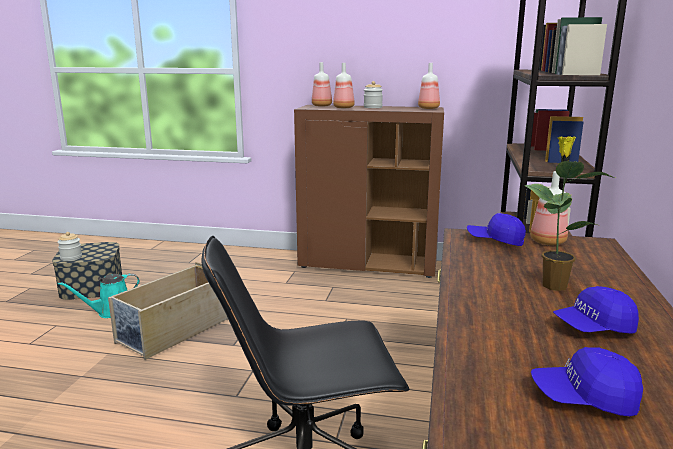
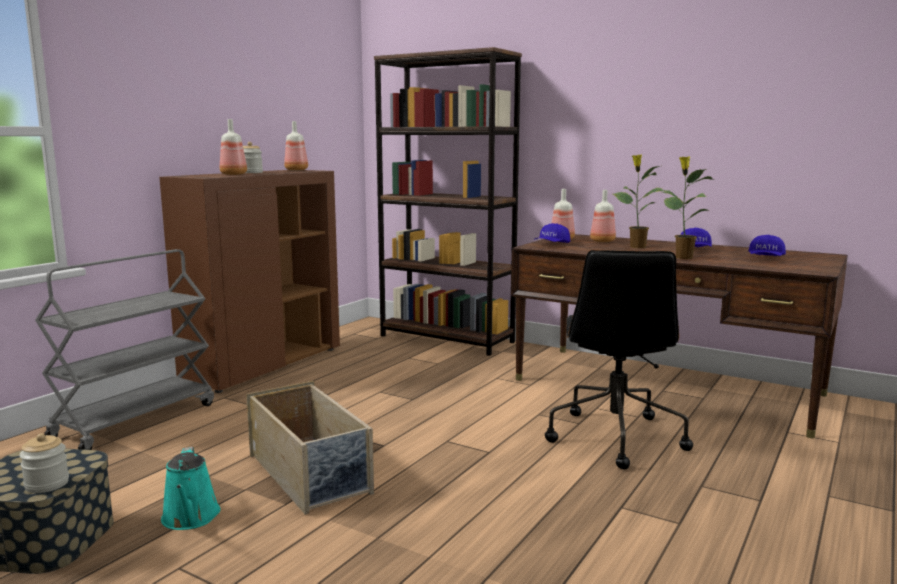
camera: 70 degrees left, 5 degrees down
bottle [312,62,332,107] -> bottle moved to [590,190,616,242]
none -> grey cart [35,249,214,450]
none -> potted plant [662,156,715,259]

